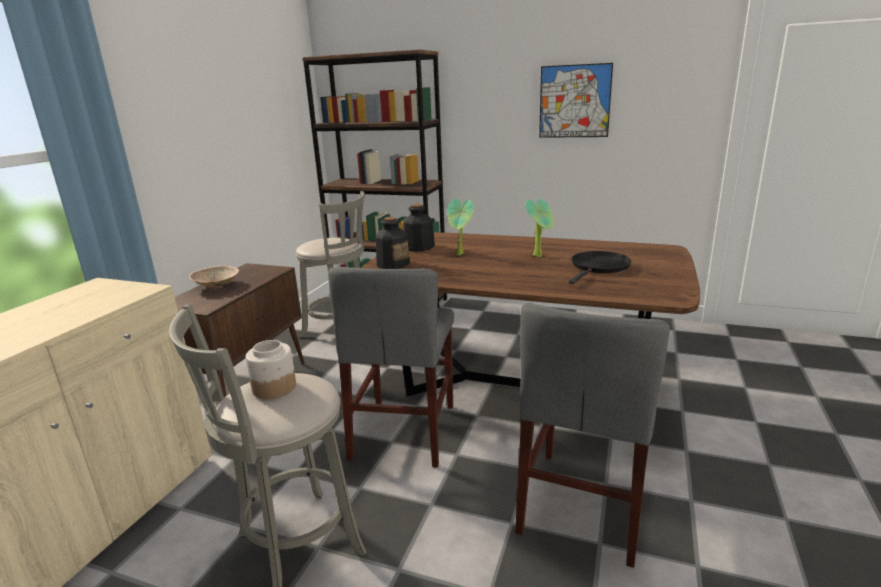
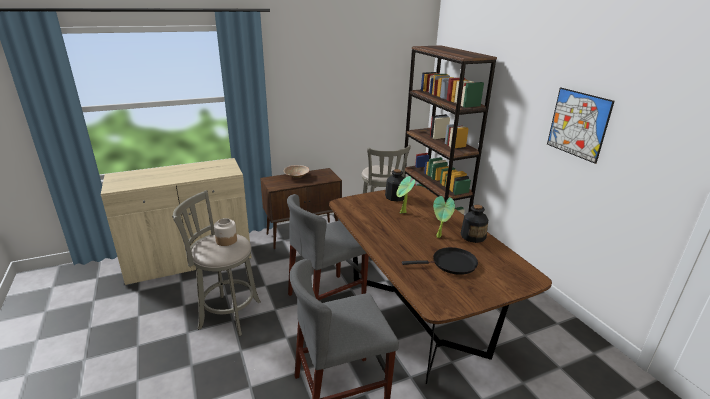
camera: 45 degrees right, 5 degrees up
bottle [376,217,410,269] -> bottle moved to [461,205,488,243]

